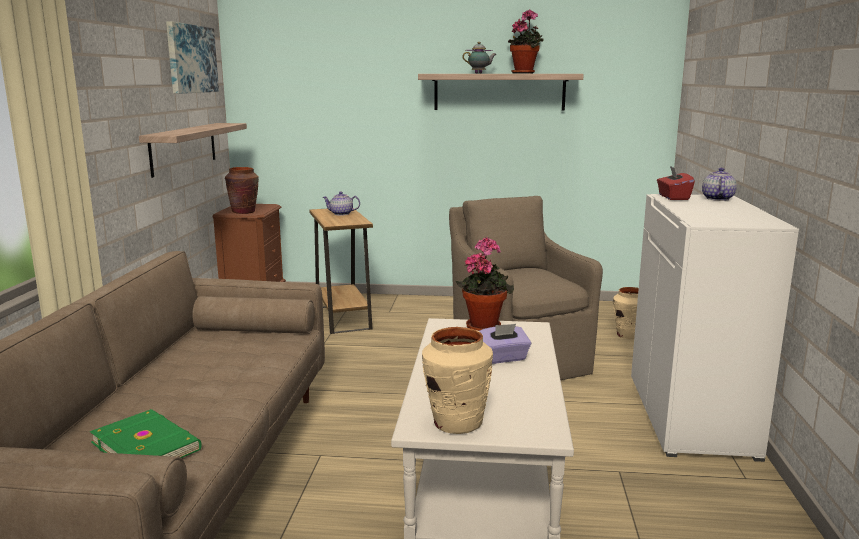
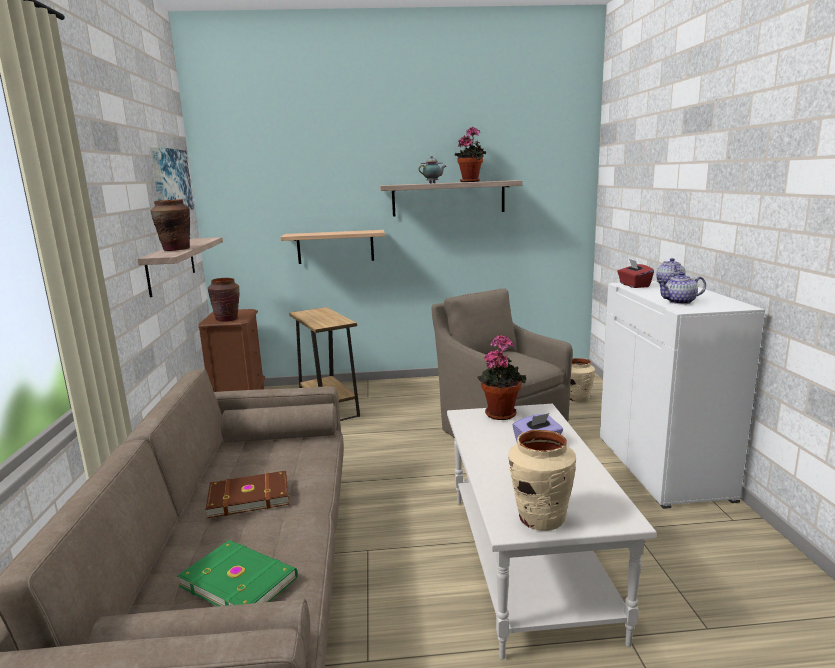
camera: 10 degrees left, 0 degrees up
teapot [322,191,360,216] -> teapot moved to [656,272,706,304]
none -> brown vase [151,199,190,251]
none -> brown book [205,471,289,518]
none -> shelf [280,230,385,264]

